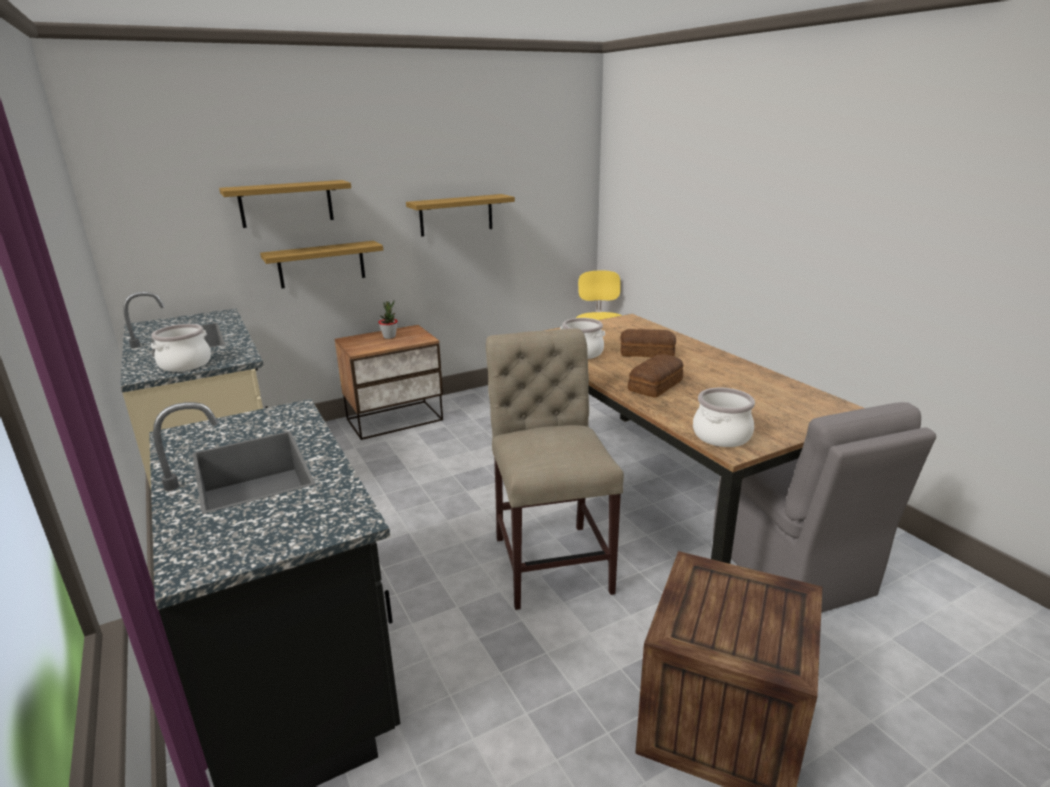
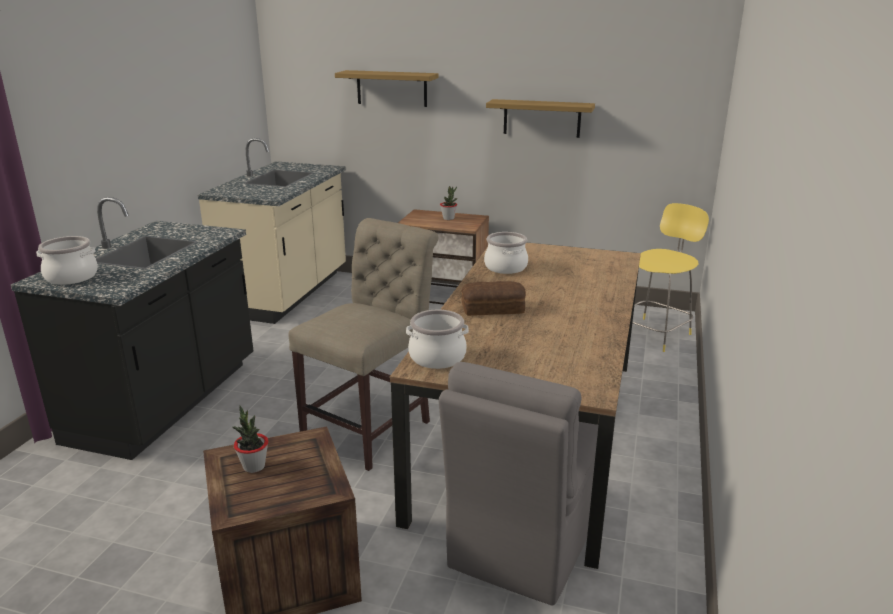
camera: 45 degrees right, 0 degrees up
cooking pot [151,324,211,372] -> cooking pot moved to [36,236,98,285]
shelf [260,241,383,288] -> none
bread [620,329,676,357] -> none
none -> potted plant [232,406,268,473]

